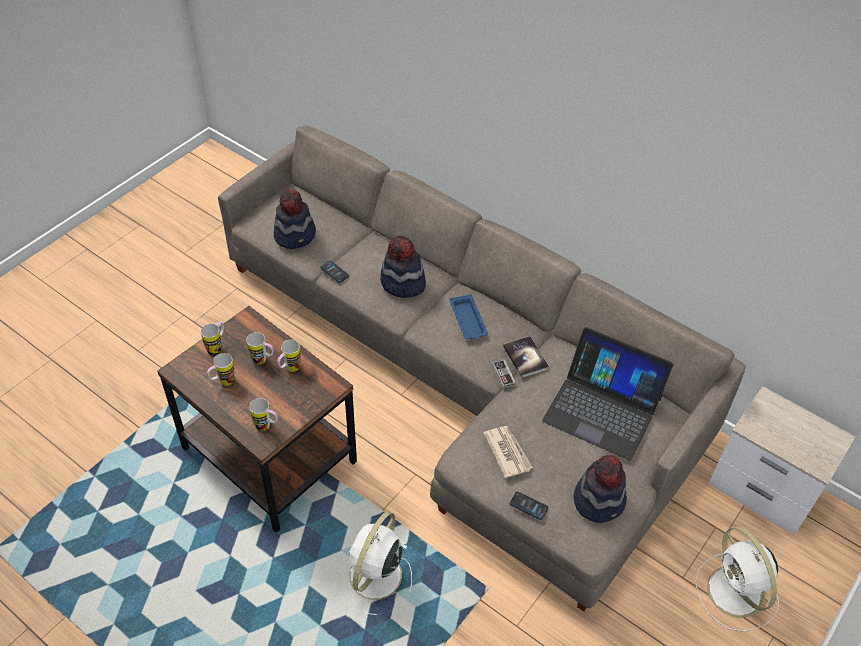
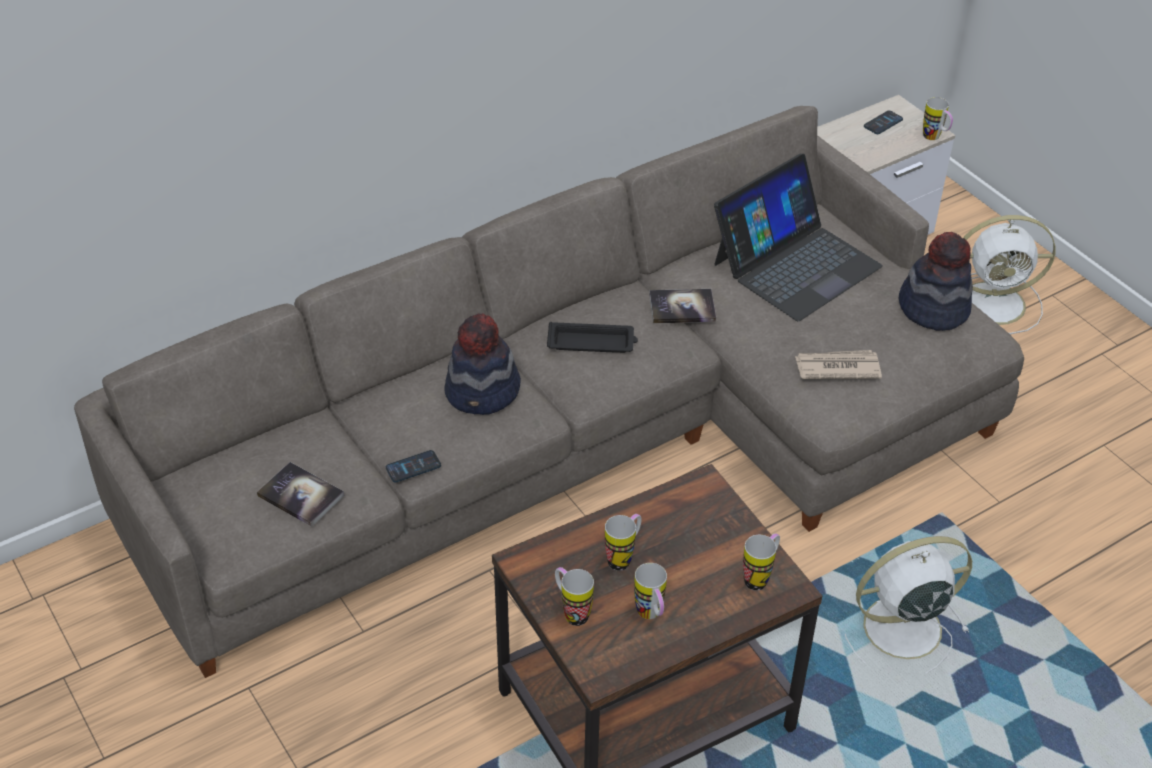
camera: 70 degrees left, 5 degrees down
hat [274,189,316,249] -> book [257,462,345,527]
mug [277,339,301,372] -> mug moved to [923,97,953,140]
white fan [348,511,412,615] -> white fan turned 120 degrees clockwise [845,536,972,673]
blue tray [449,294,488,340] -> black tray [547,322,638,353]
game controller [492,359,516,388] -> none
phone [510,492,548,520] -> phone moved to [864,111,903,134]

